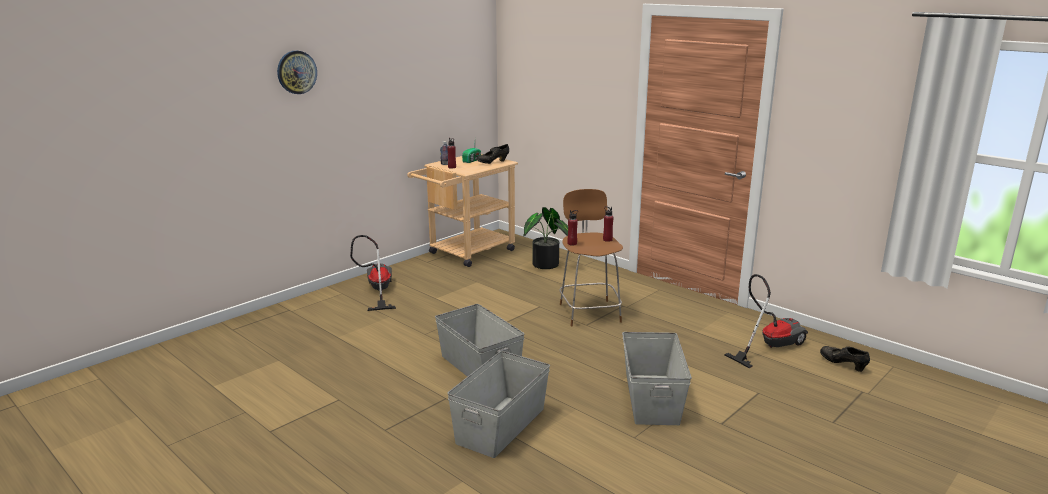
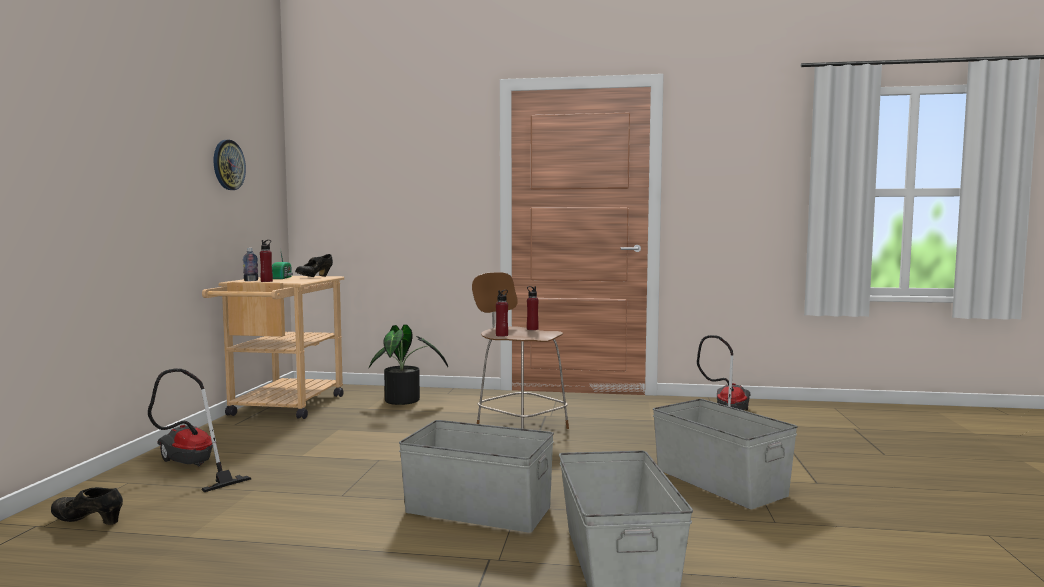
camera: 35 degrees left, 15 degrees down
wall clock [277,51,317,94] -> wall clock moved to [214,140,246,190]
black shoe [820,346,870,372] -> black shoe moved to [51,487,123,525]

